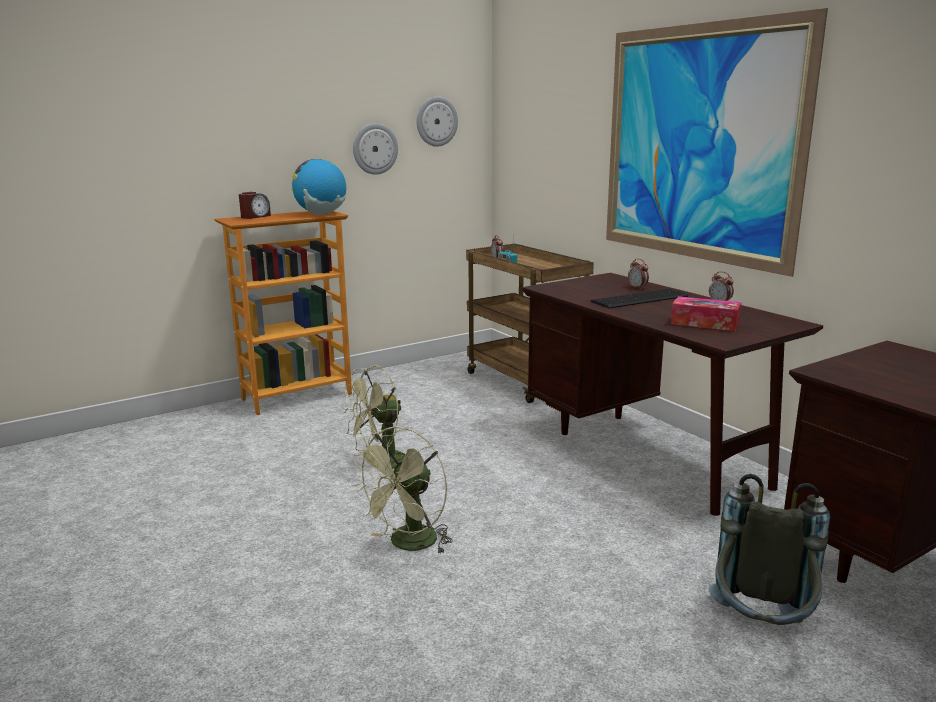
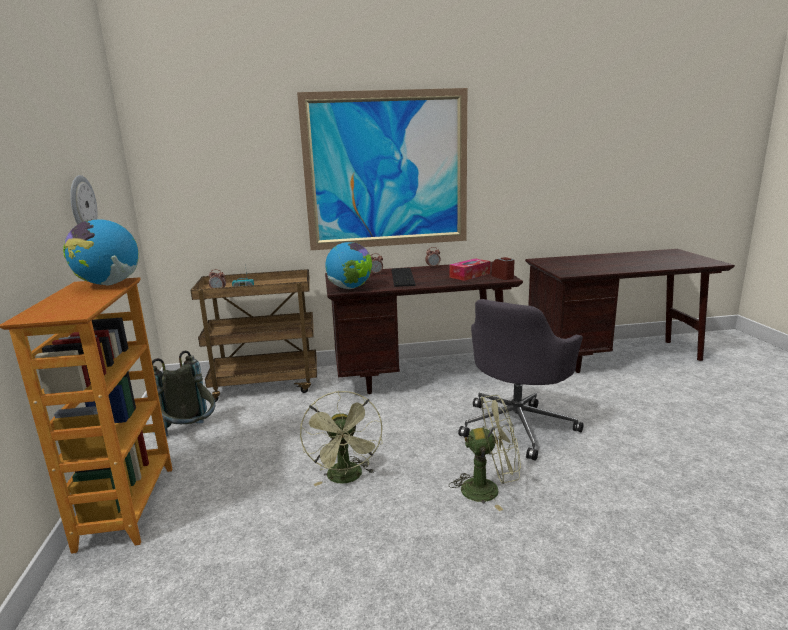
camera: 65 degrees left, 0 degrees up
alarm clock [239,192,271,219] -> alarm clock moved to [492,257,514,280]
green fan [351,426,453,554] -> green fan turned 60 degrees counterclockwise [449,395,521,511]
wall clock [417,96,458,147] -> none
grey backpack [708,474,830,625] -> grey backpack moved to [152,351,215,437]
none -> globe [325,242,372,289]
none -> grey office chair [458,299,584,461]

